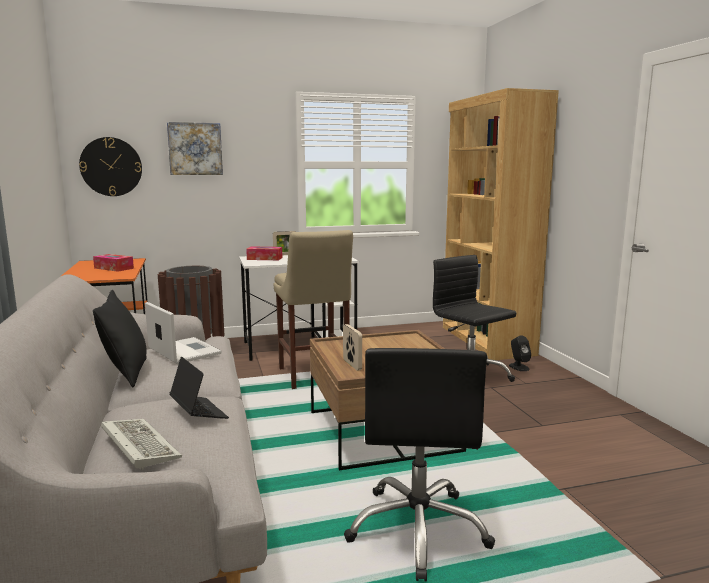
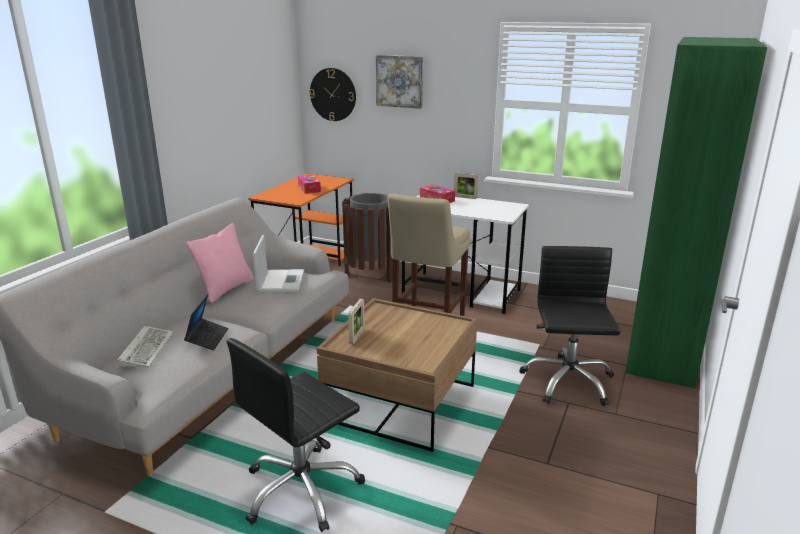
camera: 40 degrees right, 10 degrees up
black pillow [93,290,147,387] -> pink pillow [186,223,254,303]
brown bookcase [443,88,559,360] -> green bookcase [625,37,767,388]
black speaker [509,335,531,371] -> none

